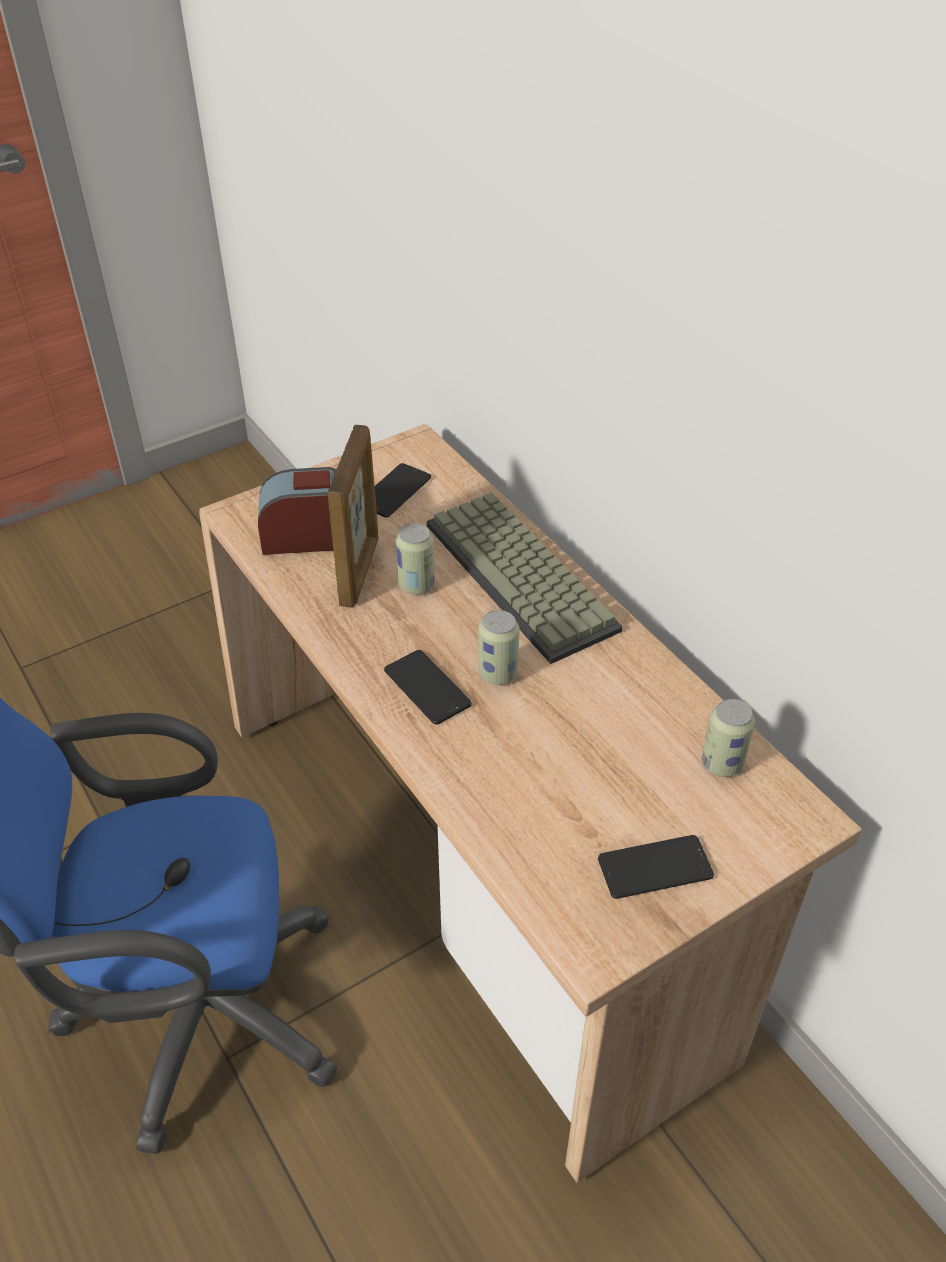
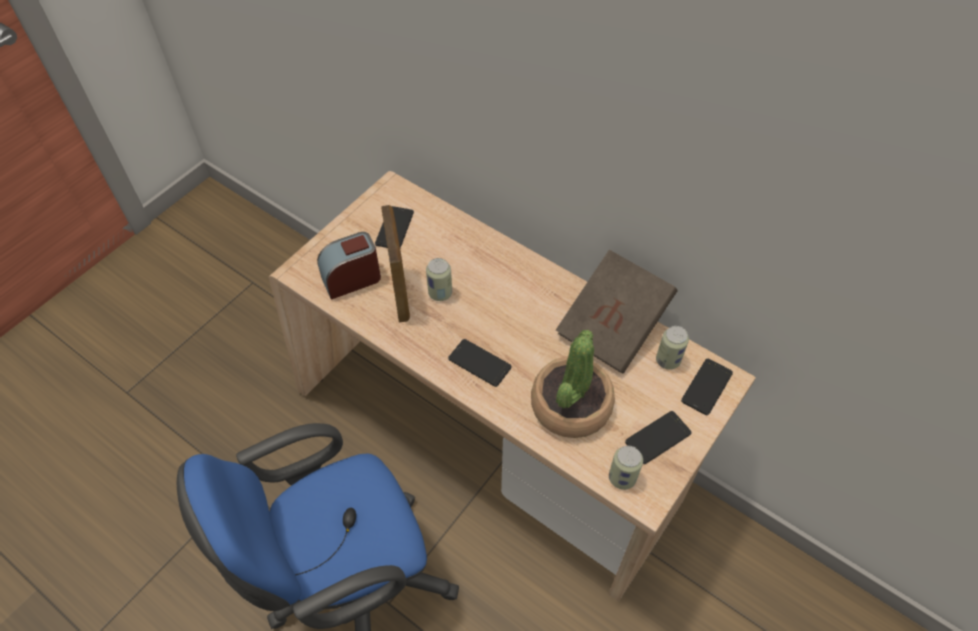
camera: 20 degrees left, 10 degrees up
keyboard [427,492,622,664] -> none
can [478,610,520,685] -> can moved to [609,446,643,490]
none -> potted plant [531,329,615,438]
none -> brown book [556,250,678,373]
none -> phone [681,359,733,415]

